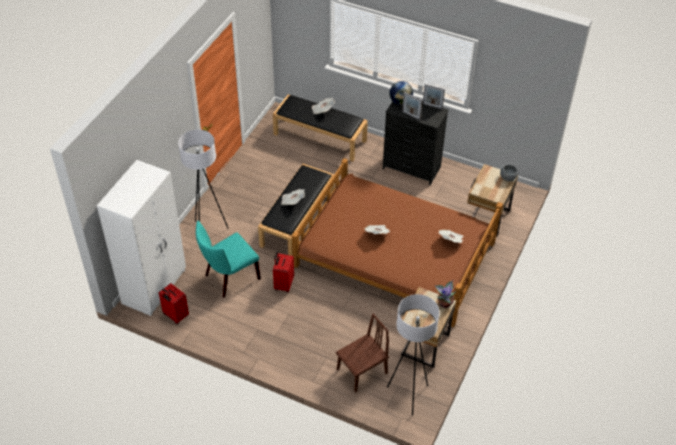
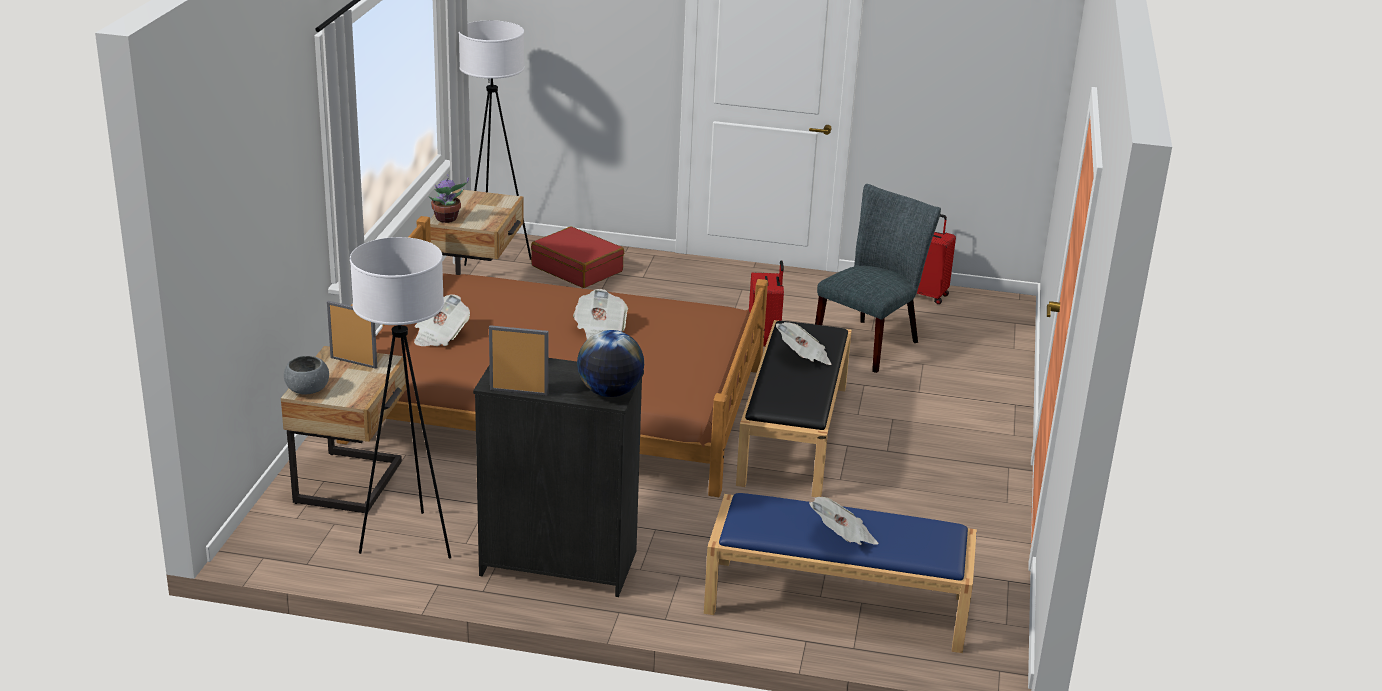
camera: 165 degrees right, 20 degrees down
white wardrobe [97,160,186,316] -> none
white floor lamp [178,130,228,228] -> white floor lamp moved to [350,237,451,558]
turquoise chair [196,221,261,298] -> grey chair [815,184,941,373]
black bench [273,94,368,162] -> blue bench [704,493,977,653]
brown chair [336,314,389,393] -> red suitcase [531,227,624,288]
picture frame [402,92,423,120] -> picture frame moved to [327,301,377,369]

